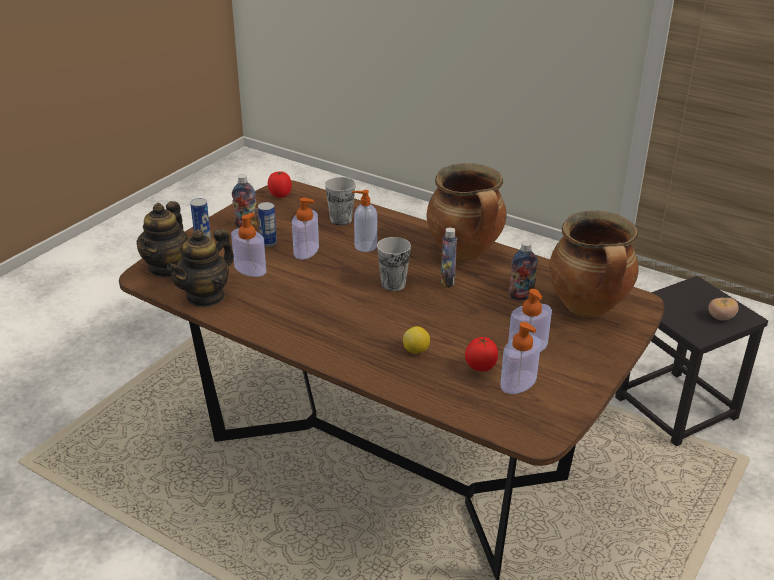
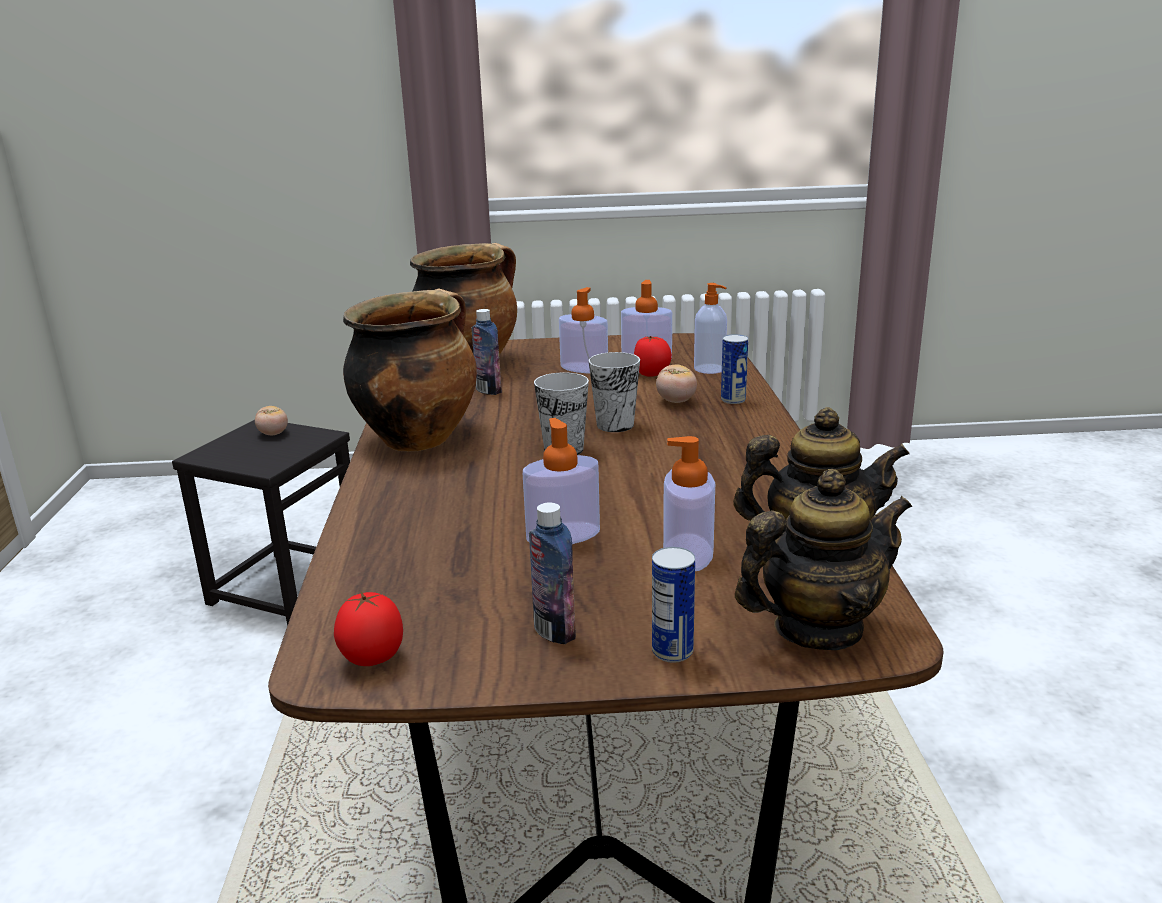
camera: 125 degrees left, 10 degrees down
can [258,202,277,247] -> can moved to [721,334,748,404]
cup [325,177,355,226] -> cup moved to [589,352,640,432]
soap dispenser [352,190,377,252] -> soap dispenser moved to [694,283,727,374]
lemon [403,326,430,353] -> tomato [656,364,697,403]
bottle [440,227,457,288] -> none

